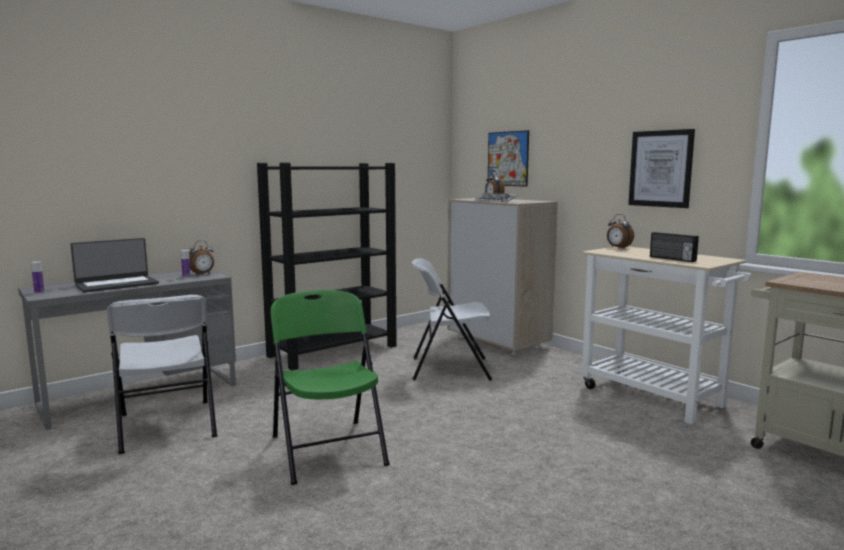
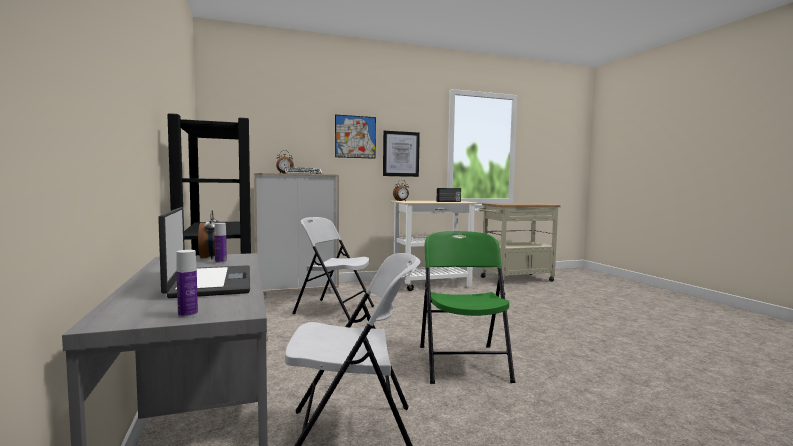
camera: 70 degrees left, 5 degrees down
green chair [270,290,390,485] -> green chair turned 90 degrees clockwise [420,231,516,384]
white chair [411,258,492,381] -> white chair turned 90 degrees clockwise [292,217,374,320]
picture [488,130,529,187] -> picture moved to [335,115,376,159]

